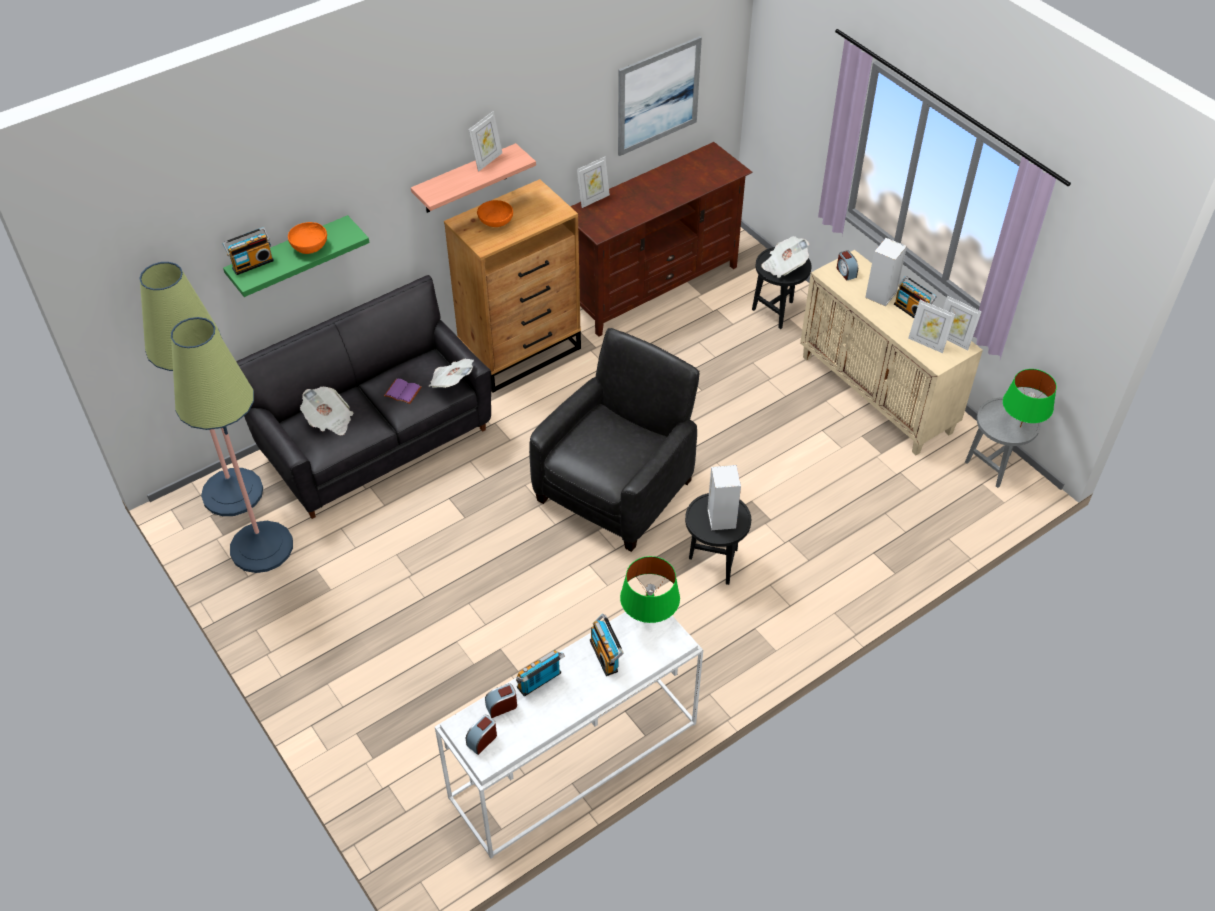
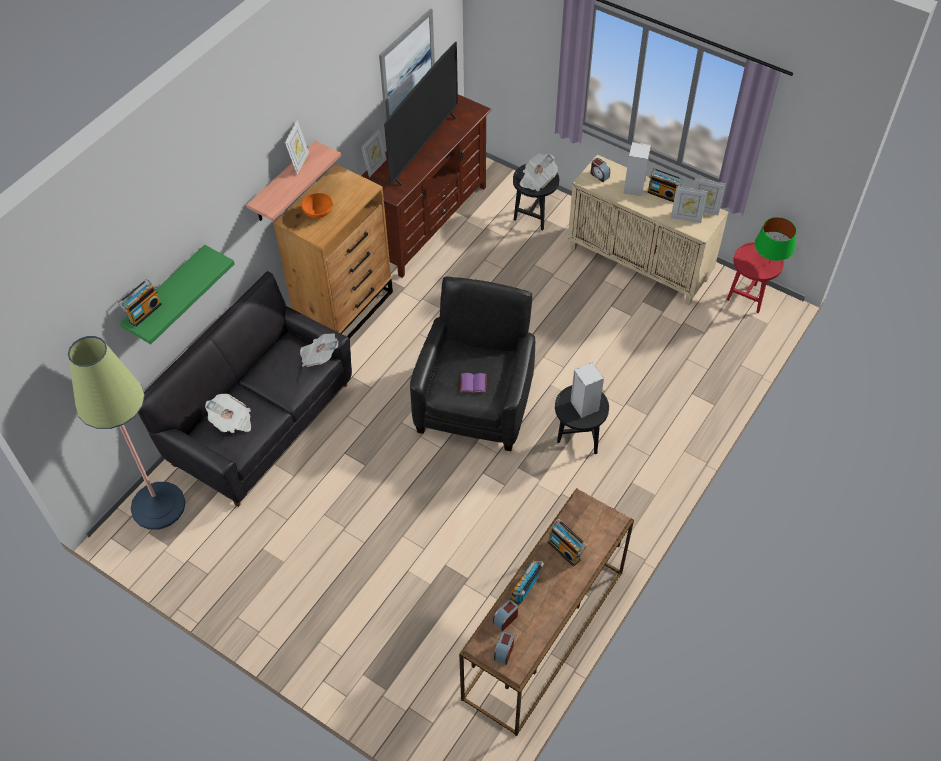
camera: 20 degrees left, 5 degrees up
floor lamp [171,317,293,573] -> none
orange bowl [288,222,327,254] -> none
purple book [384,378,422,404] -> purple book moved to [460,373,487,393]
white console table [435,612,703,859] -> brown console table [459,488,634,736]
green table lamp [620,556,680,623] -> none
grey side table [965,397,1041,488] -> red side table [727,242,784,314]
none -> television [384,42,458,186]

